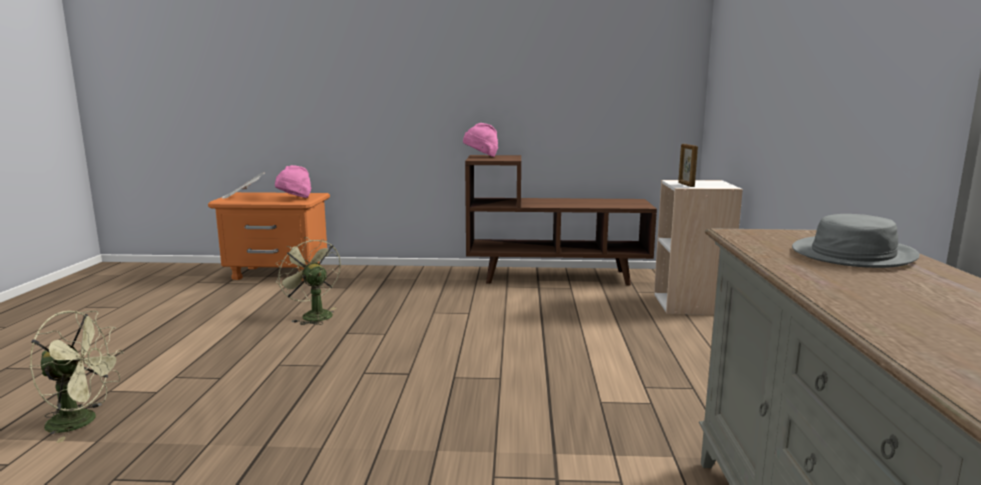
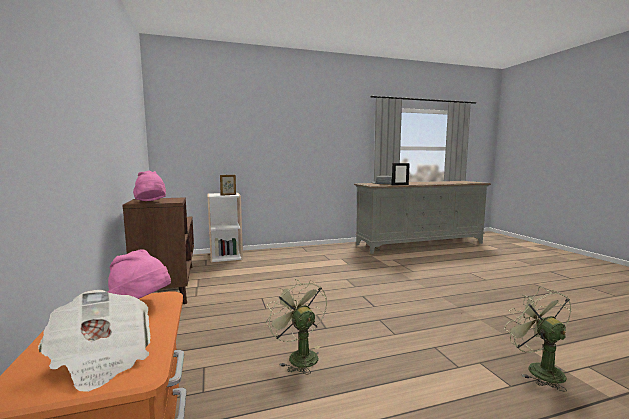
camera: 110 degrees left, 5 degrees down
green fan [275,237,341,325] -> green fan turned 120 degrees clockwise [266,279,327,375]
none -> picture frame [391,163,410,185]

